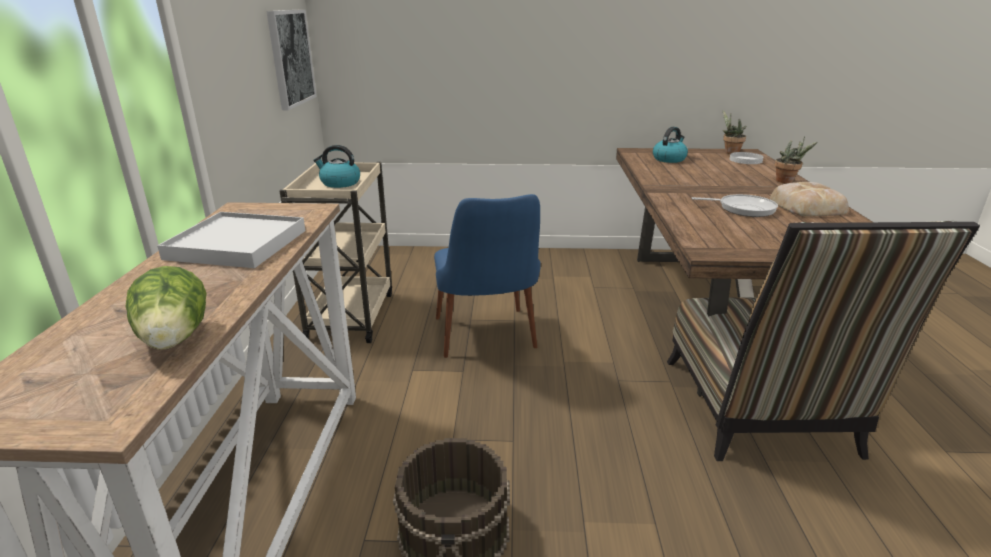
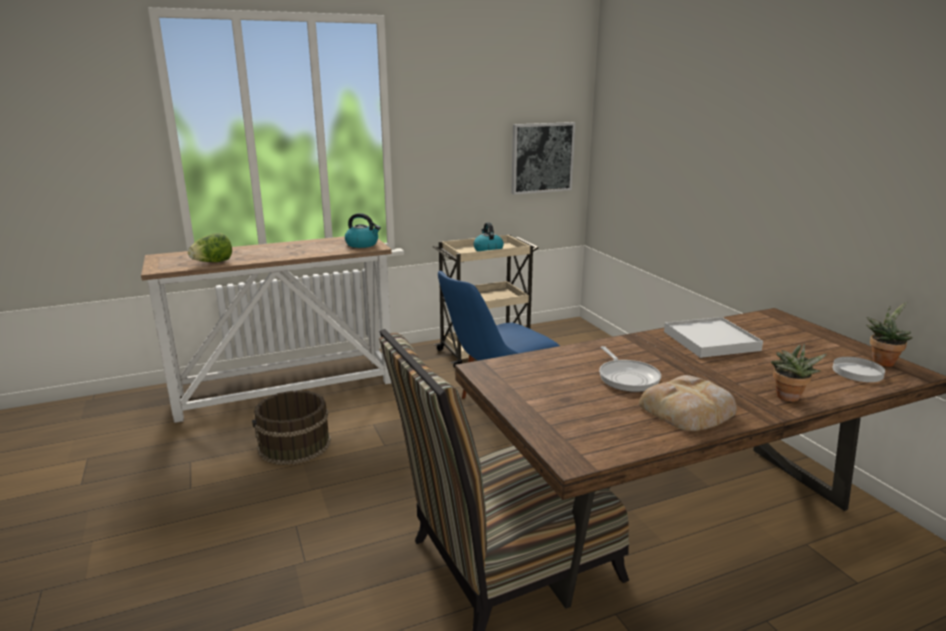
camera: 65 degrees right, 5 degrees down
white tray [157,212,305,268] -> white tray moved to [664,317,763,358]
kettle [653,127,688,163] -> kettle moved to [345,213,381,248]

